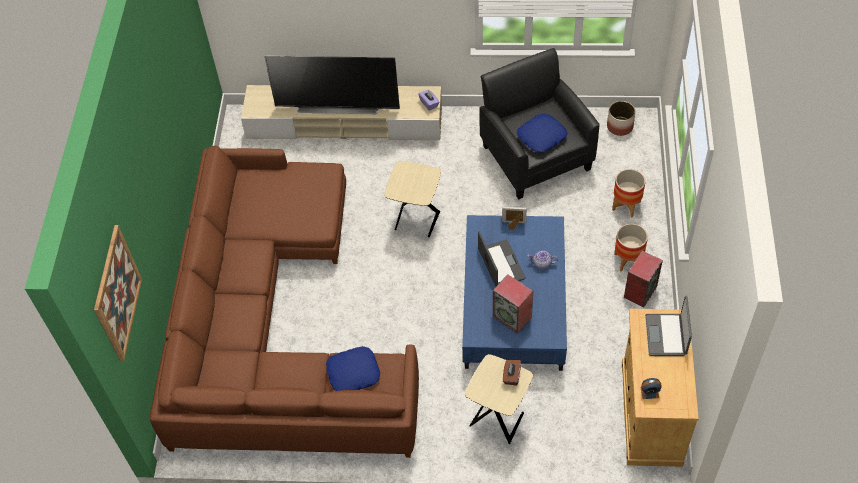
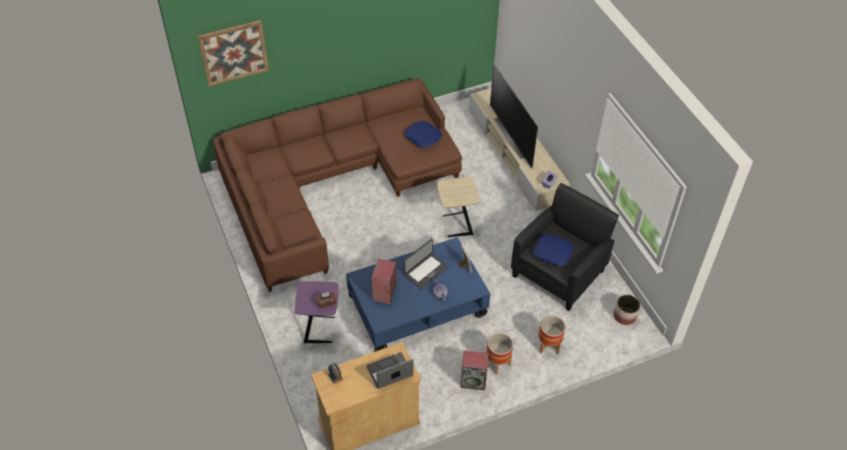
camera: 60 degrees right, 5 degrees down
blue pillow [326,346,380,391] -> blue pillow moved to [405,121,442,148]
beige side table [465,354,533,444] -> purple side table [295,281,339,343]

